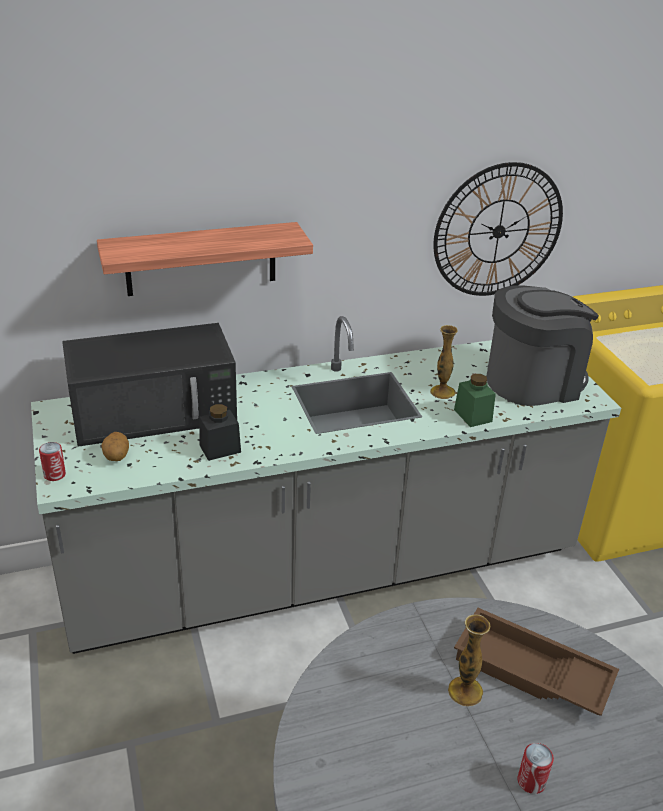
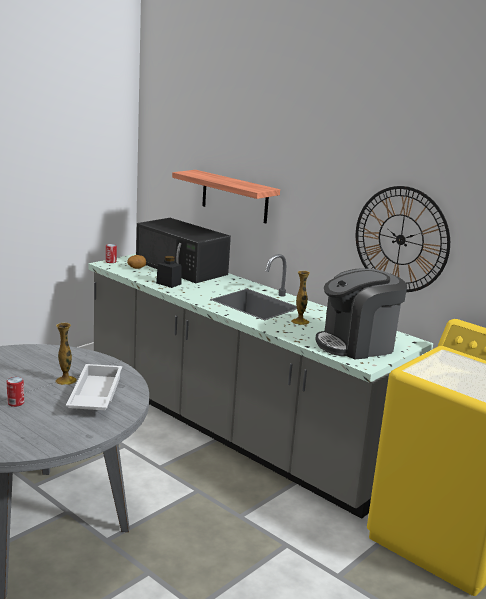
camera: 60 degrees right, 15 degrees down
green jar [454,374,496,427] -> none
brown tray [454,608,619,716] -> white tray [66,364,122,410]
coffee machine [486,285,599,406] -> coffee machine turned 120 degrees clockwise [315,269,407,359]

